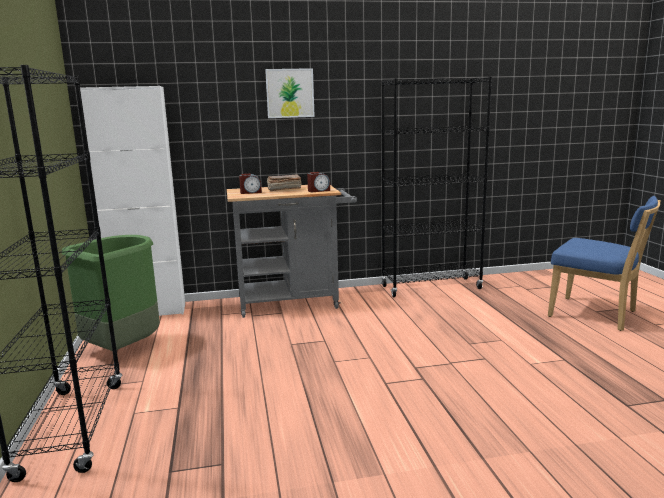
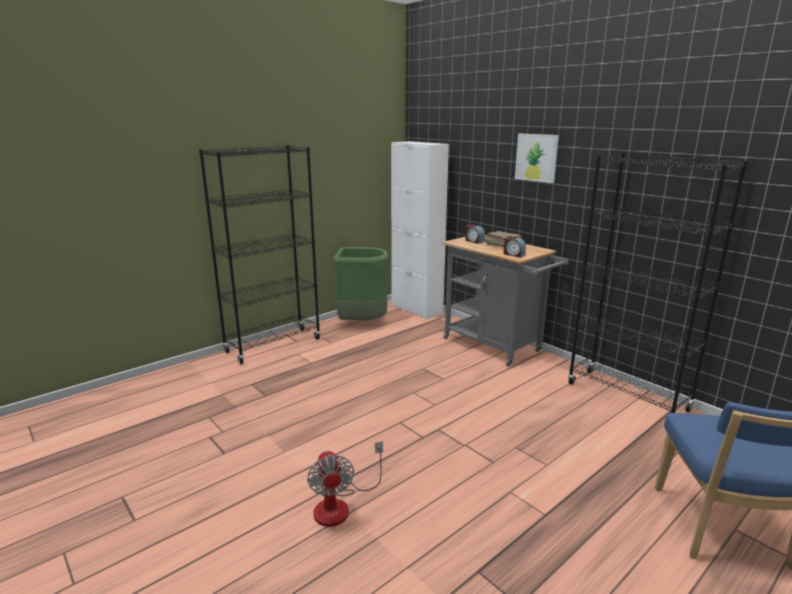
camera: 60 degrees right, 5 degrees up
none -> fan [307,441,383,527]

